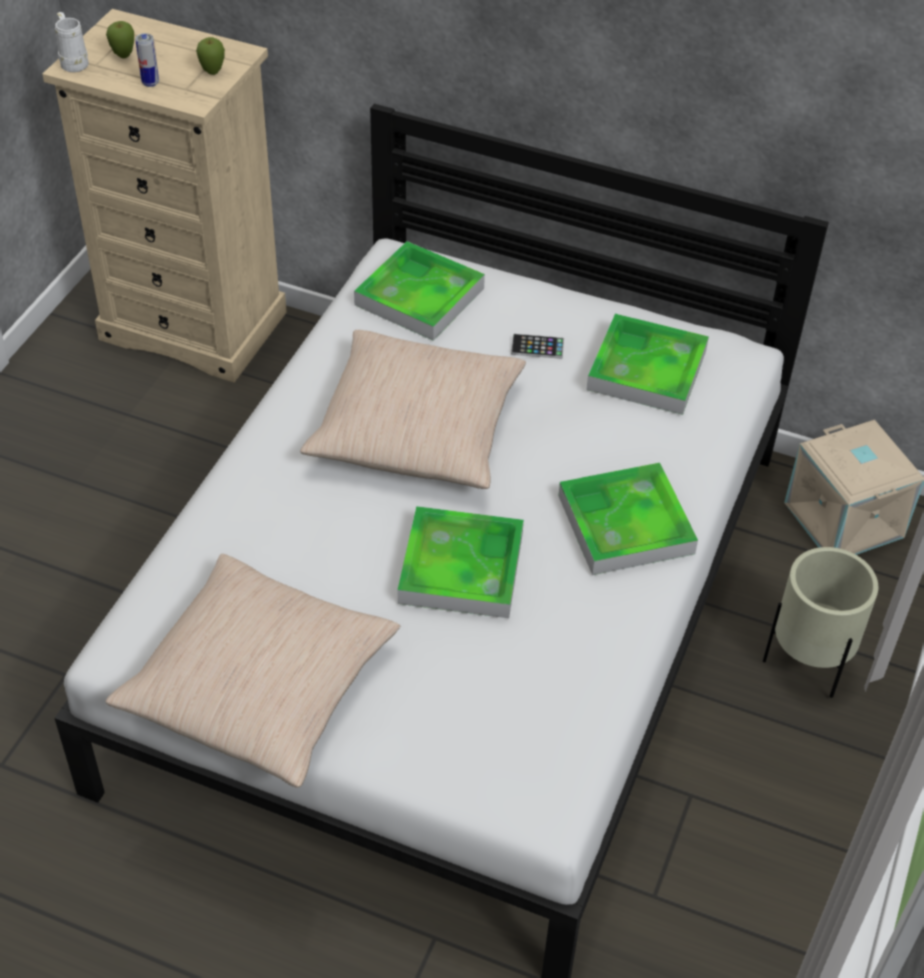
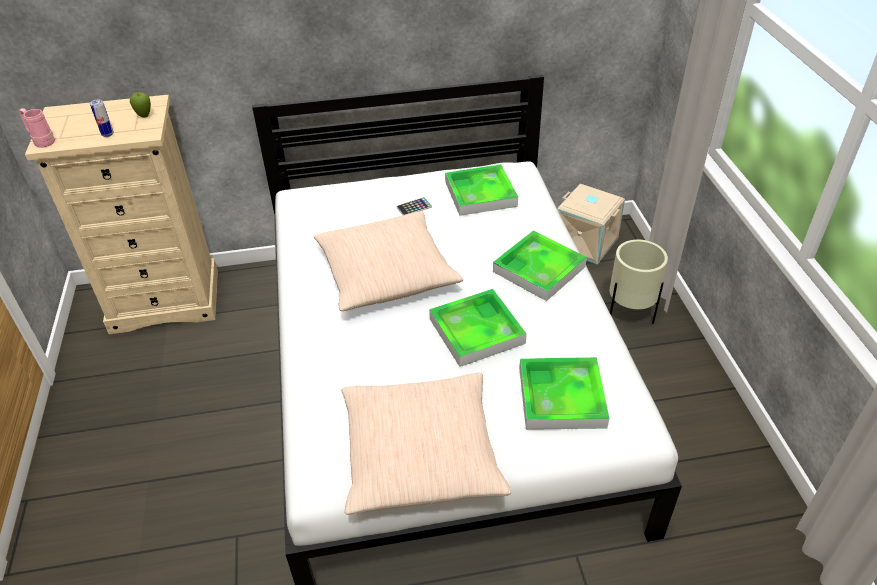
camera: 30 degrees left, 5 degrees down
white mug [55,12,89,72] -> pink mug [19,108,55,147]
apple [106,21,134,58] -> none
tray [354,241,485,341] -> tray moved to [519,357,609,430]

